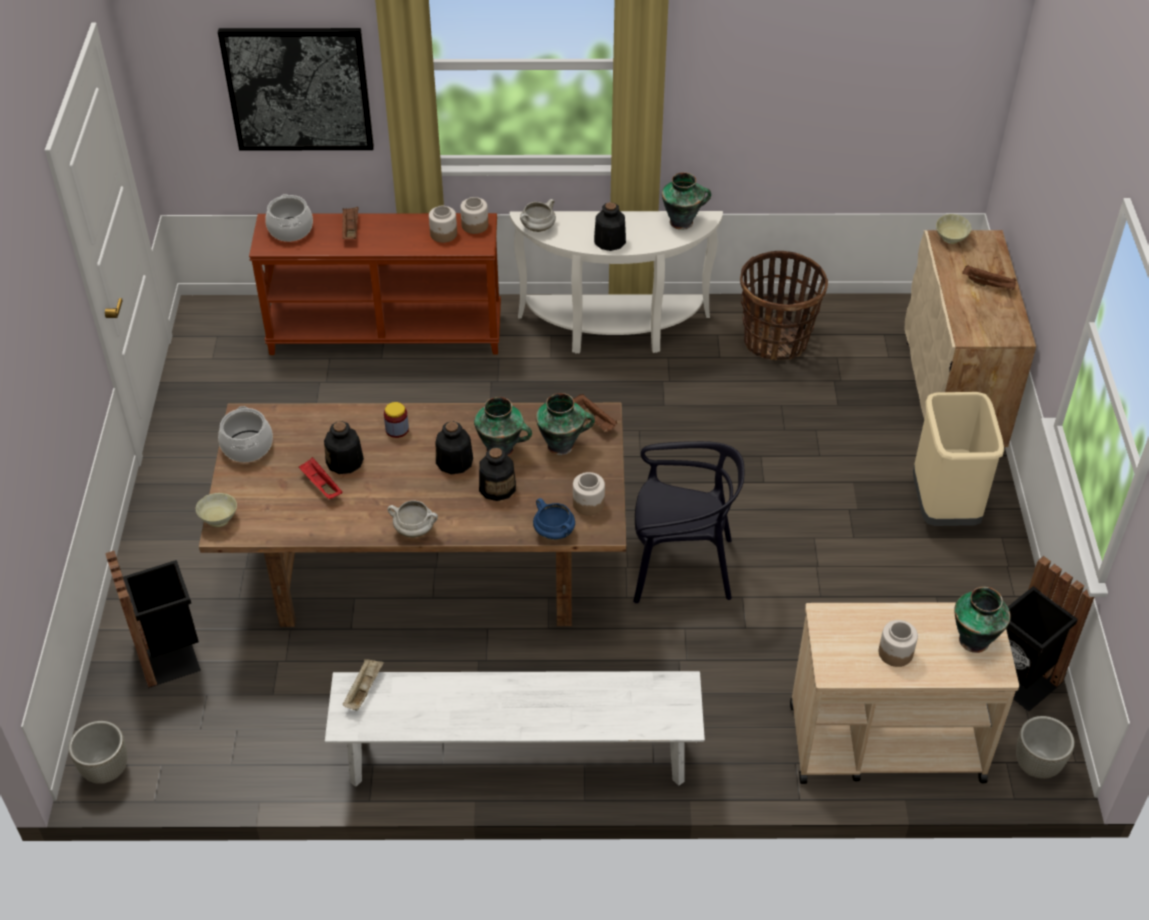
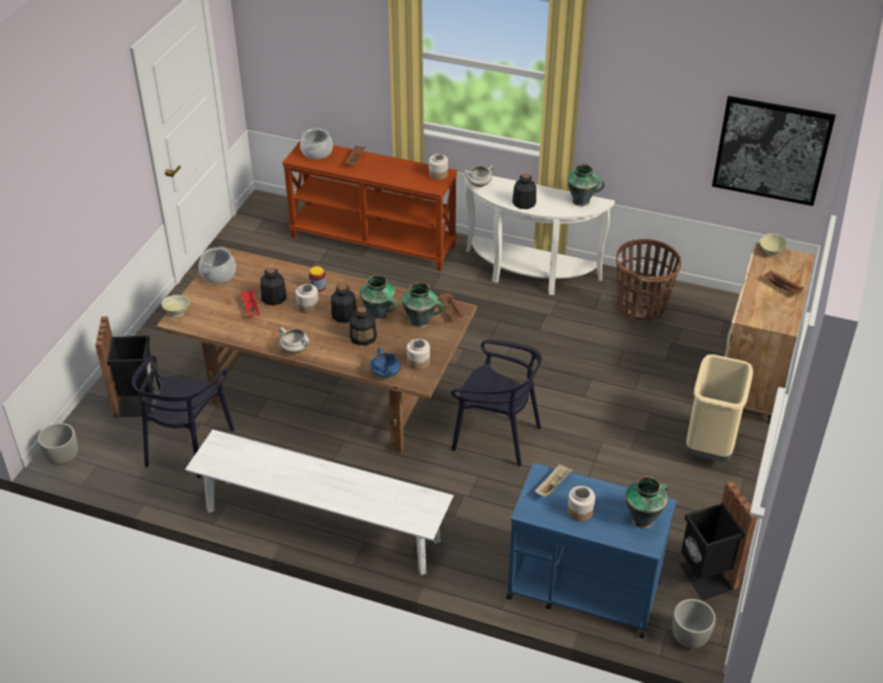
camera: 20 degrees right, 5 degrees down
picture [218,28,374,151] -> picture moved to [712,96,836,206]
beige tray [343,659,384,711] -> beige tray moved to [535,464,573,498]
jar [429,206,457,243] -> jar moved to [296,284,319,314]
beige cart [790,602,1019,784] -> blue cart [506,463,676,638]
none -> black chair [132,355,235,478]

